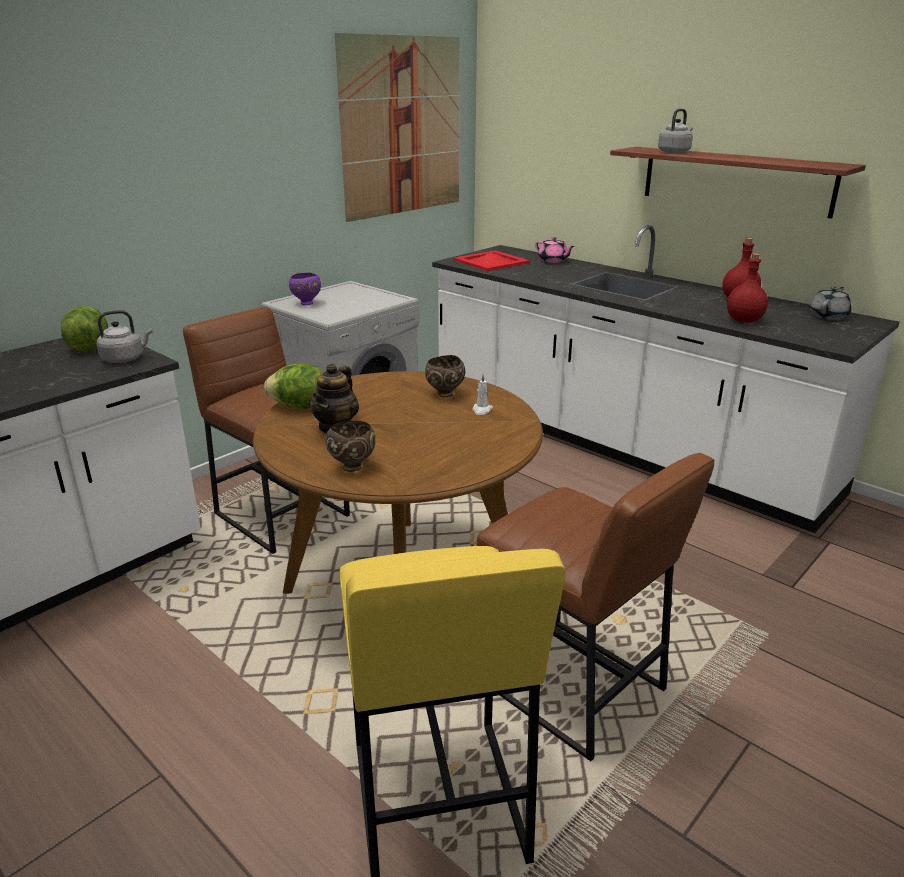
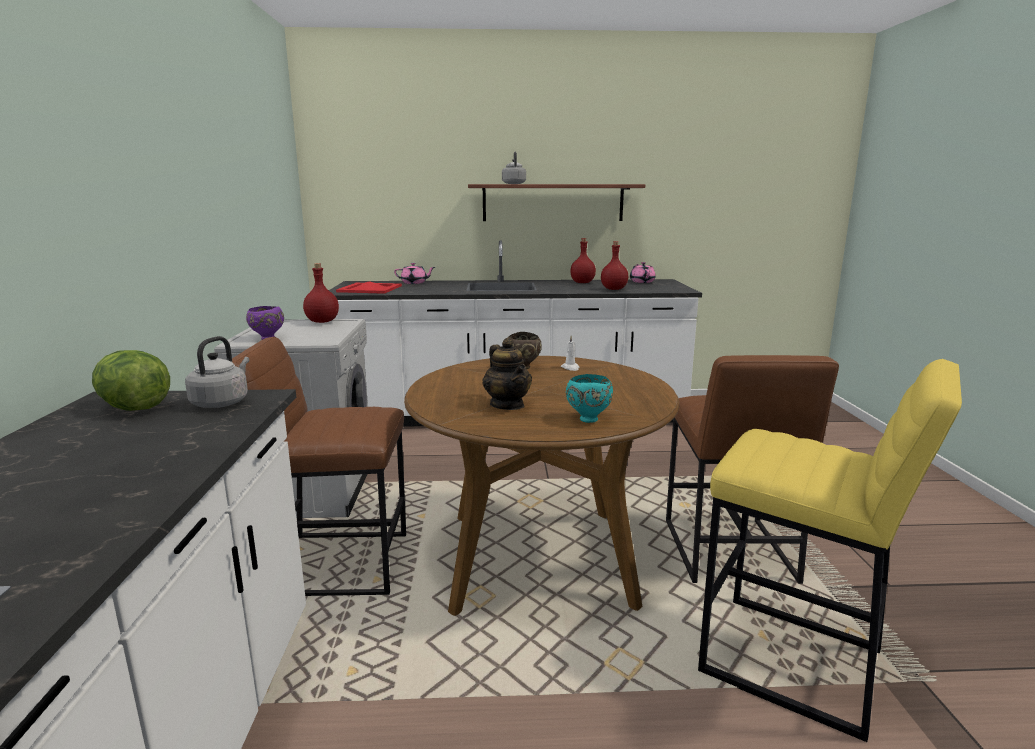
camera: 45 degrees left, 10 degrees down
lettuce [264,364,323,409] -> none
brown bowl [326,421,376,472] -> turquoise bowl [566,374,613,423]
picture [335,33,460,222] -> none
brown chair [477,453,715,761] -> brown chair turned 90 degrees clockwise [666,355,839,584]
grey teapot [809,287,852,320] -> pink teapot [630,262,656,283]
none -> red bottle [303,263,339,323]

